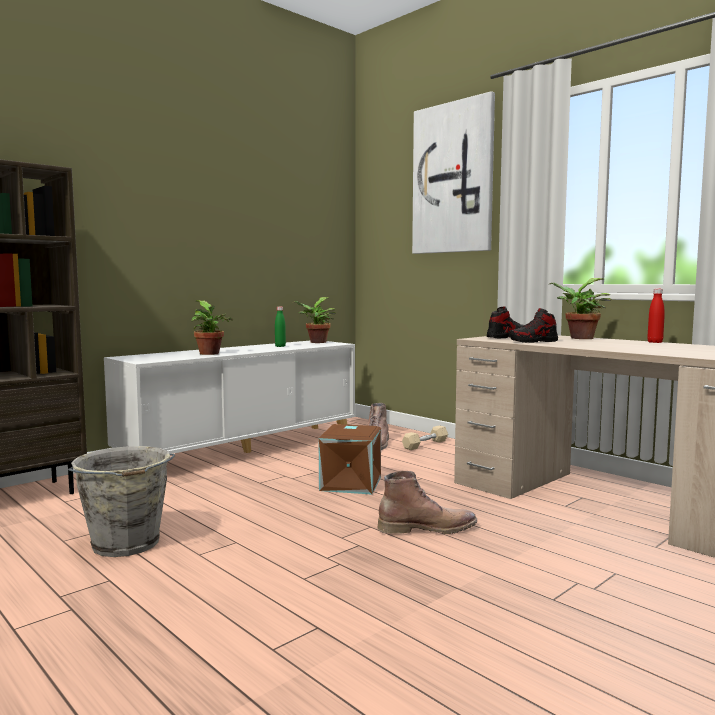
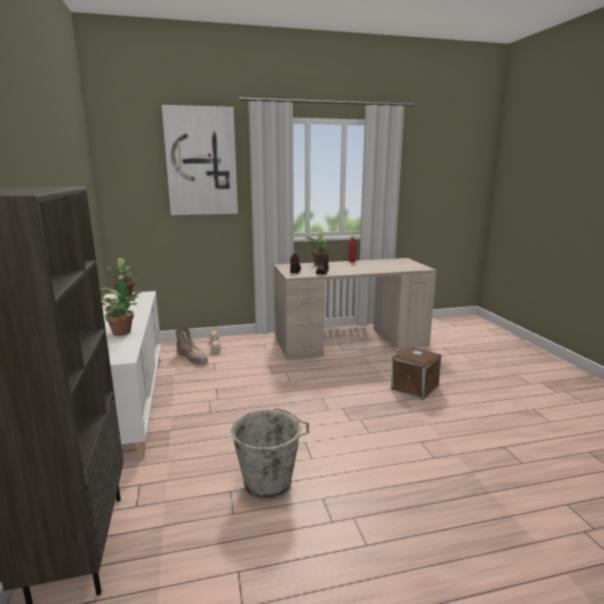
camera: 60 degrees left, 10 degrees up
brown storage box [319,424,381,495] -> brown storage box moved to [390,346,442,400]
brown boot [377,471,477,534] -> none

